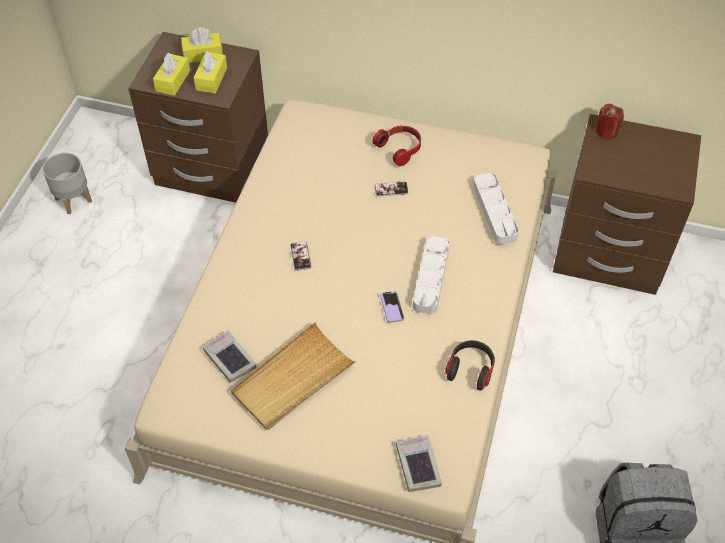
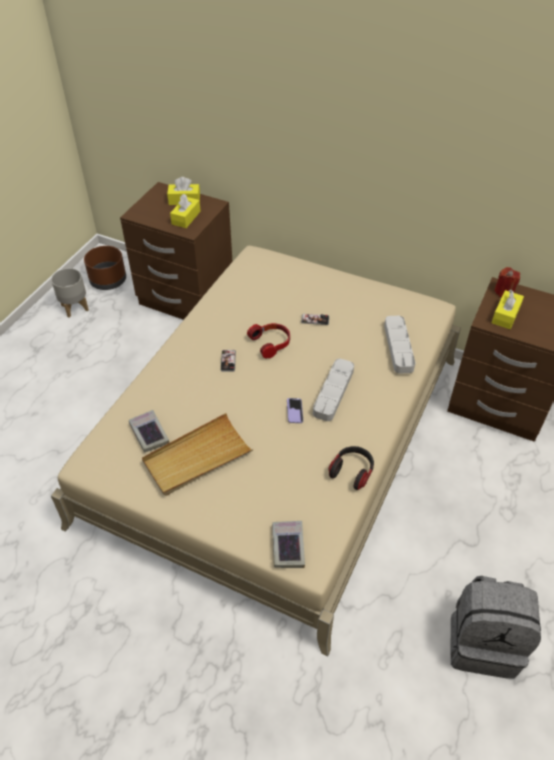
camera: 10 degrees right, 5 degrees down
yellow tissue box [153,53,190,96] -> yellow tissue box moved to [492,290,524,329]
headphones [372,125,421,166] -> headphones moved to [247,323,290,359]
none -> brown planter [84,246,126,290]

